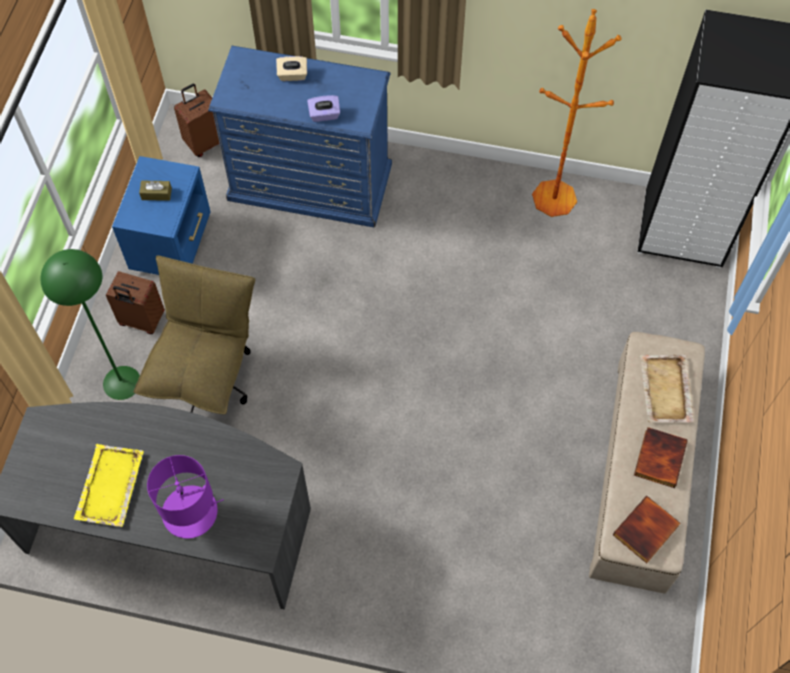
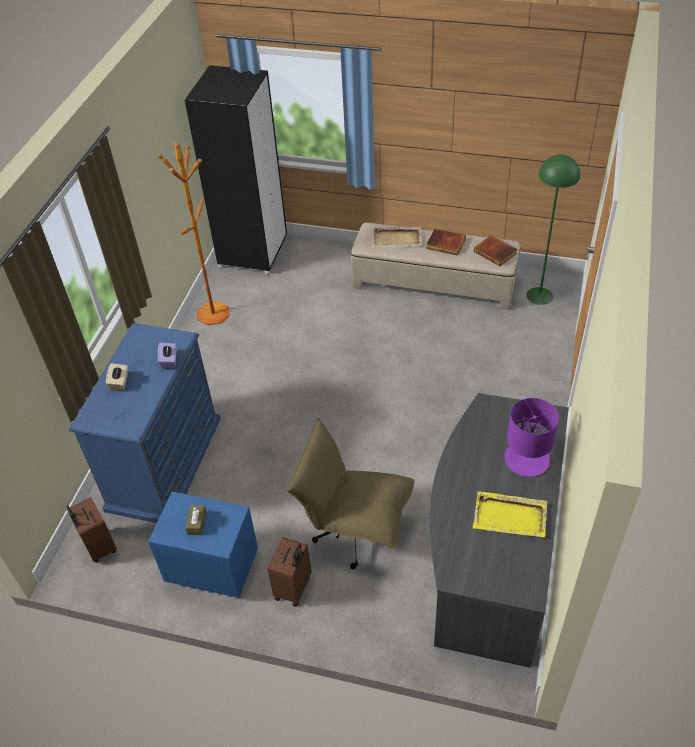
camera: 85 degrees left, 15 degrees down
green floor lamp [41,249,140,400] -> green floor lamp moved to [527,155,580,305]

